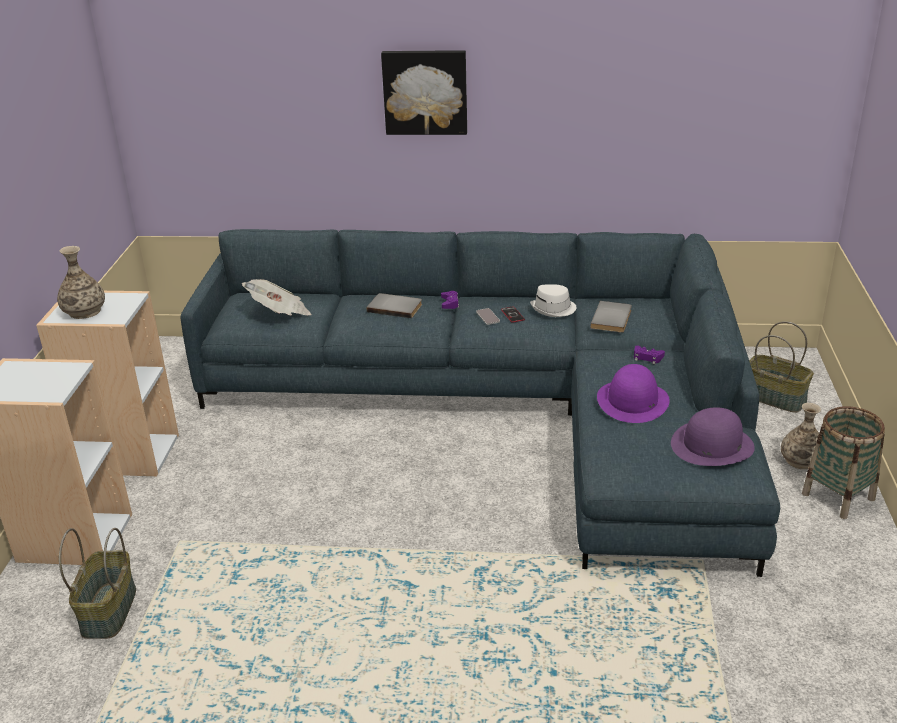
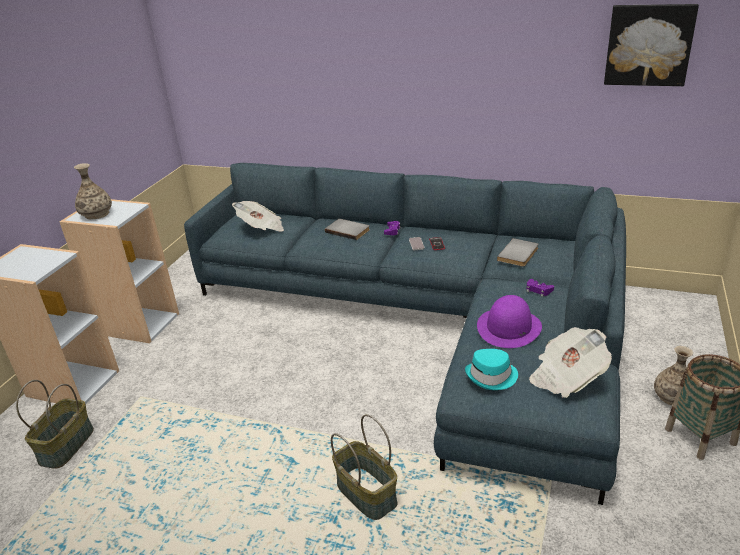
camera: 15 degrees right, 0 degrees up
picture [381,50,467,135] -> picture moved to [604,4,699,86]
white hat [530,284,576,317] -> none
purple hat [671,407,755,466] -> newspaper [529,327,612,398]
basket [749,321,814,413] -> basket moved to [331,414,397,520]
none -> turquoise hat [465,349,518,390]

